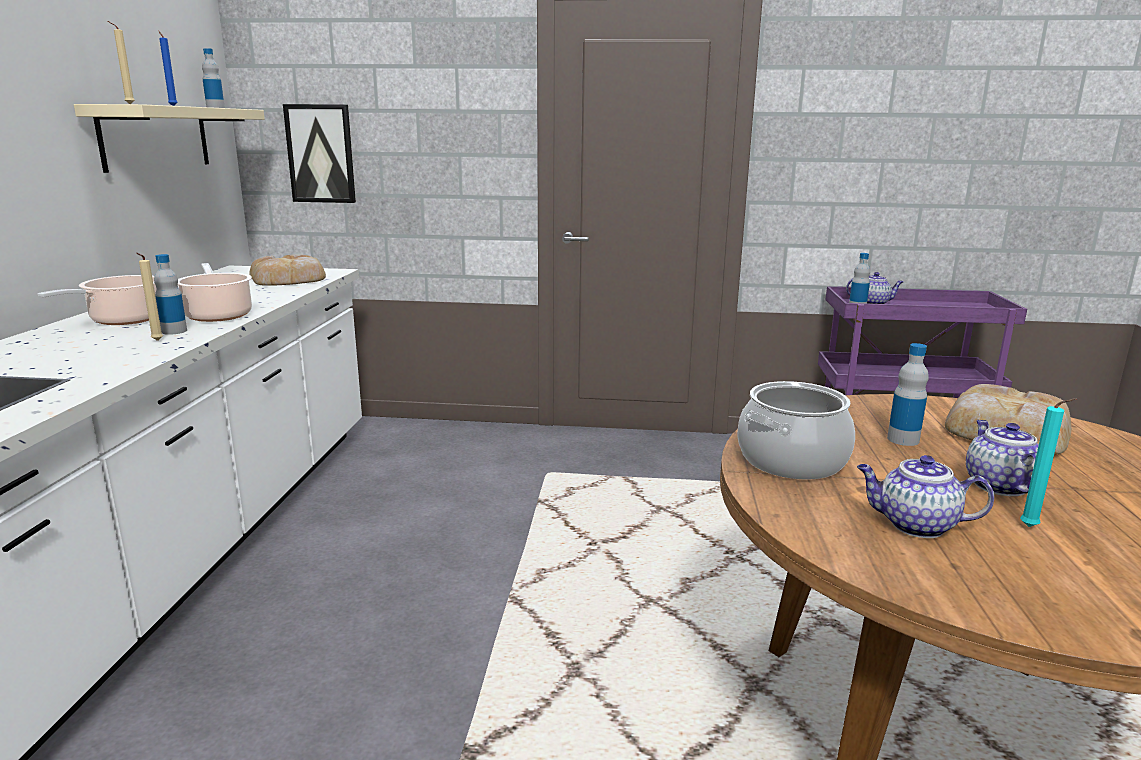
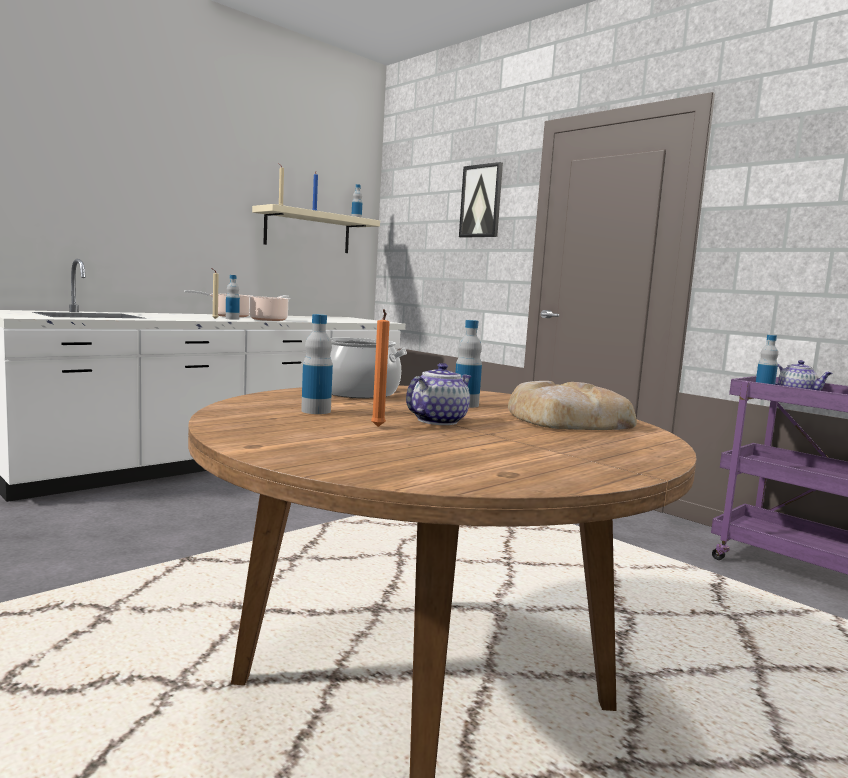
camera: 40 degrees right, 10 degrees down
bread [249,254,326,286] -> none
picture [283,104,356,203] -> picture moved to [459,162,503,238]
teapot [857,455,994,538] -> bottle [301,314,333,414]
turquoise candle [1020,398,1077,527] -> orange candle [371,309,390,427]

